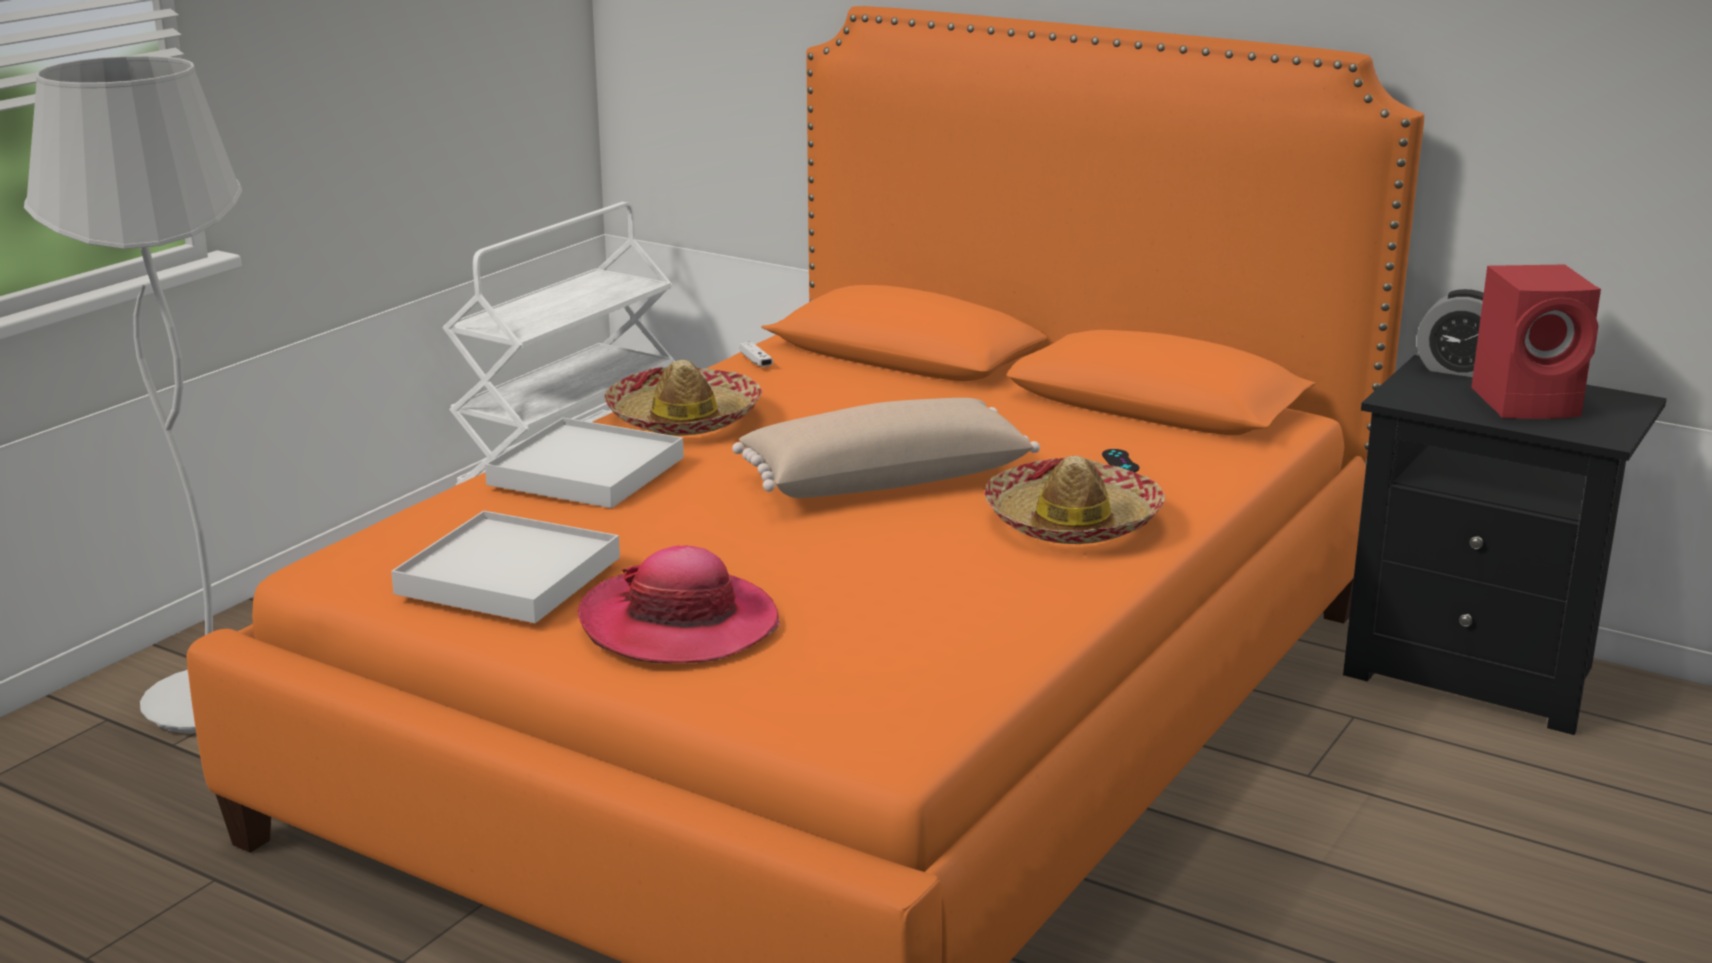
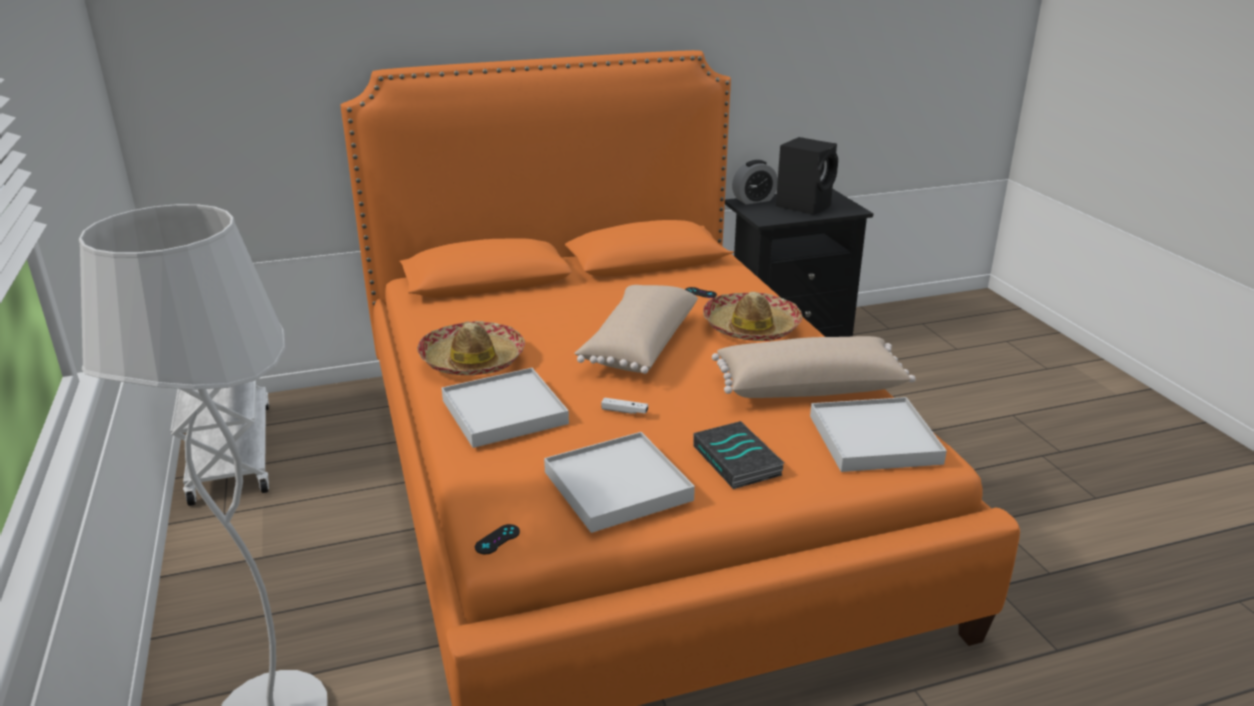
camera: 50 degrees left, 5 degrees up
hat [578,545,780,663] -> book [693,421,784,489]
white game controller [740,342,773,367] -> white game controller moved to [601,398,648,414]
red speaker [1471,265,1601,419] -> black speaker [776,137,838,215]
none -> black game controller [475,524,520,554]
none -> beige pillow [712,336,916,398]
none -> white tray [810,397,947,472]

